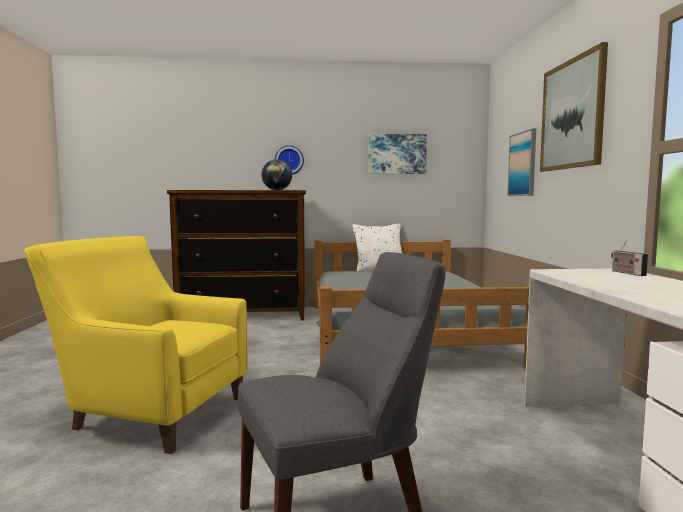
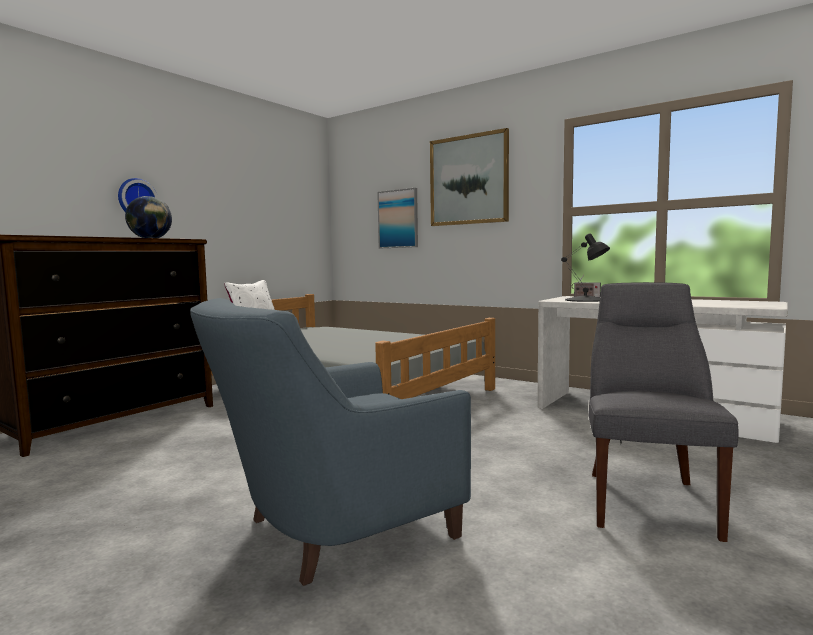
camera: 50 degrees left, 0 degrees up
yellow armchair [24,236,248,454] -> blue armchair [190,298,471,586]
picture [368,134,427,174] -> none
none -> black table lamp [561,233,610,302]

